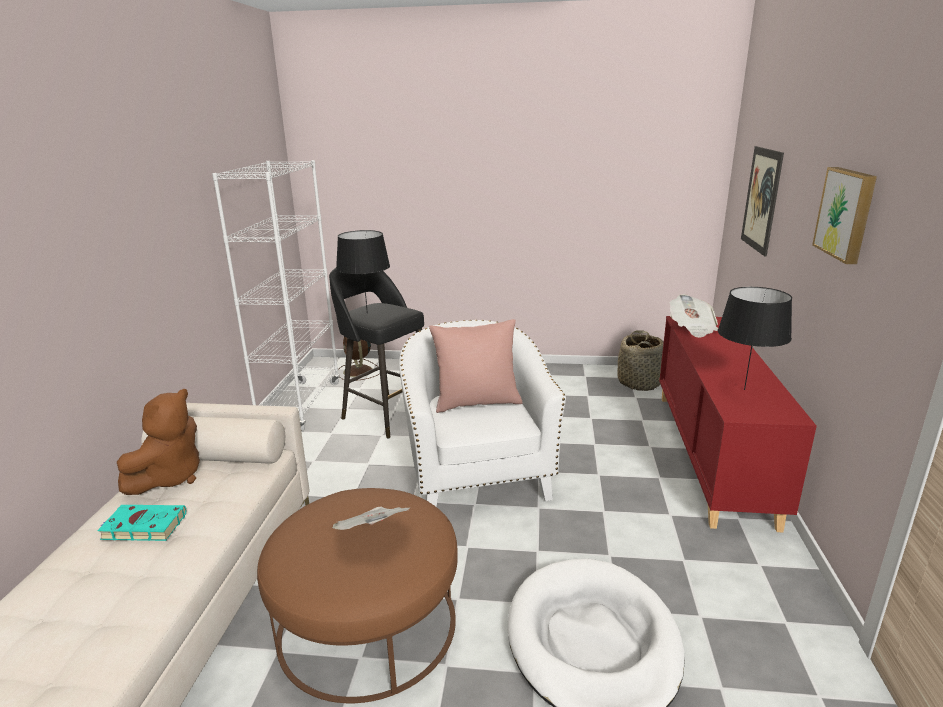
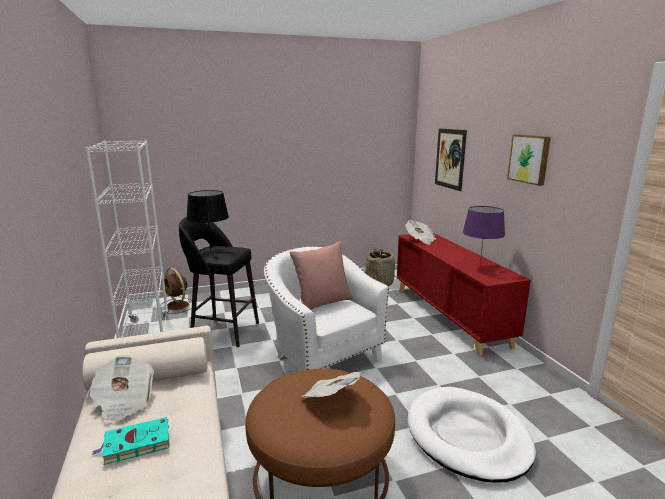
camera: 25 degrees left, 5 degrees down
brown plush toy [117,389,200,495] -> newspaper [88,355,154,424]
black table lamp [718,287,792,390] -> purple table lamp [463,206,505,265]

